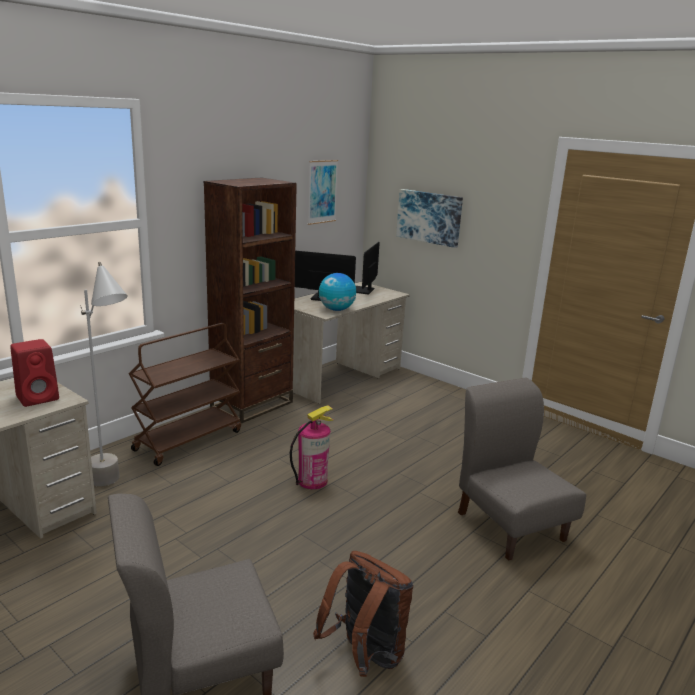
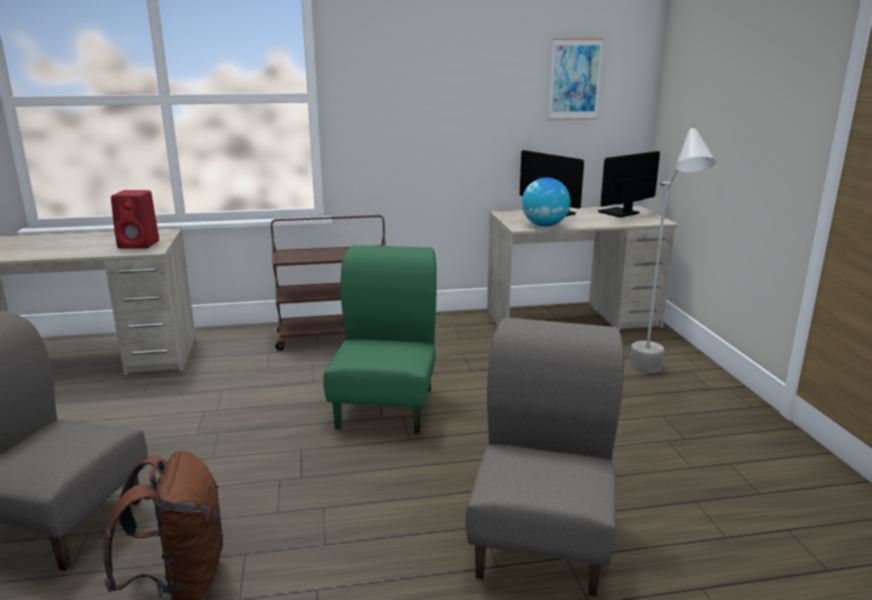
camera: 40 degrees right, 0 degrees up
grey floor lamp [80,262,128,486] -> grey floor lamp moved to [629,124,716,373]
brown bookcase [204,178,297,424] -> none
fire extinguisher [290,405,333,489] -> green chair [323,245,437,433]
picture [396,189,463,248] -> none

